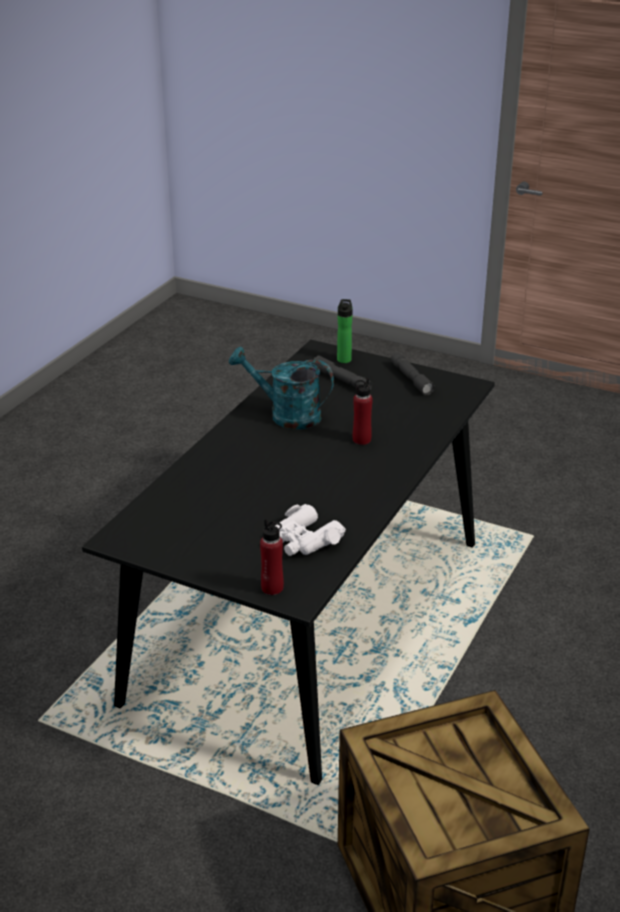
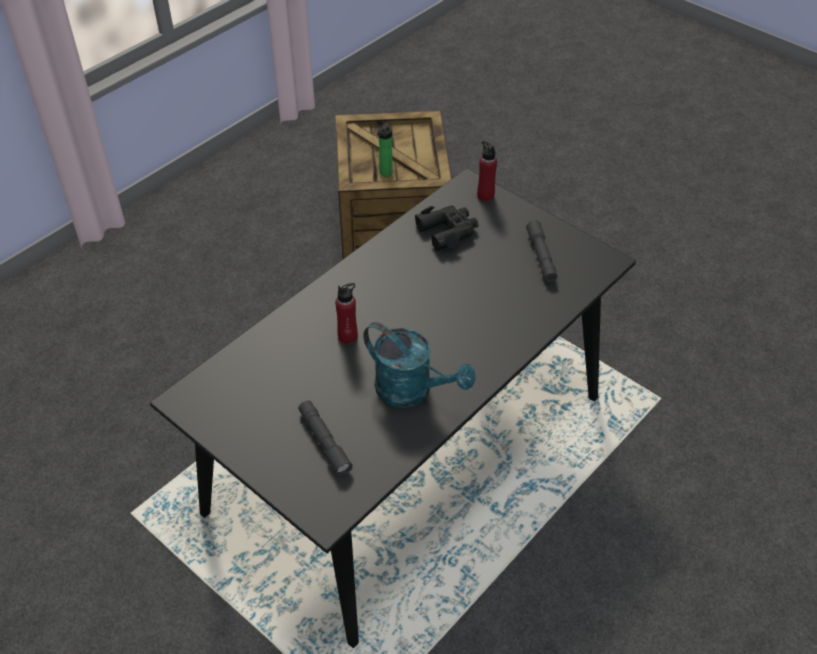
camera: 165 degrees left, 15 degrees up
white binoculars [275,504,346,556] -> black binoculars [415,206,479,251]
bottle [337,299,353,363] -> bottle moved to [377,123,393,177]
grey flashlight [391,352,435,396] -> grey flashlight moved to [526,220,558,282]

